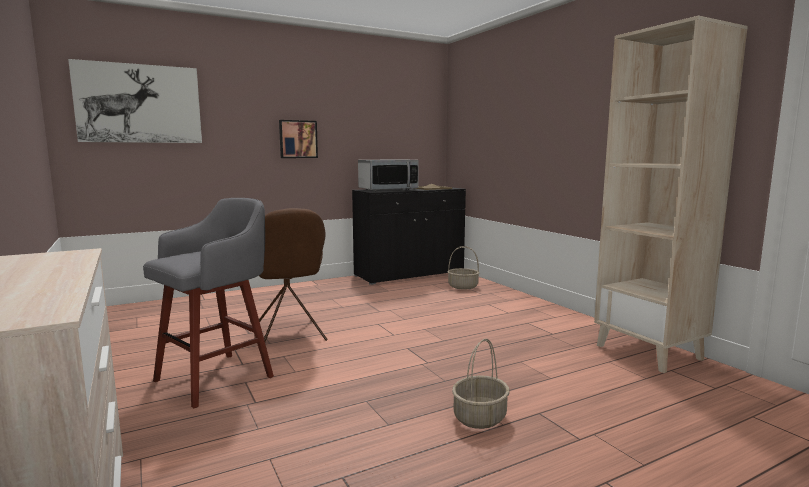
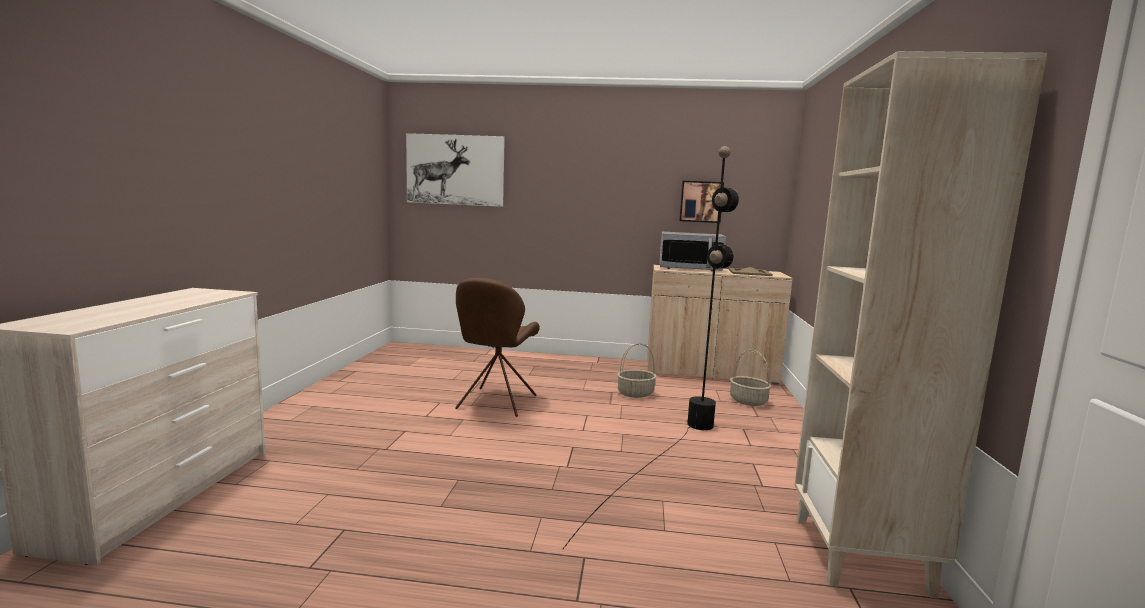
camera: 35 degrees right, 0 degrees up
grey stool [143,198,274,408] -> none
picture [279,120,318,158] -> picture moved to [679,181,724,223]
black cabinet [352,187,466,285] -> beige cabinet [647,265,793,385]
basket [452,339,510,429] -> basket moved to [617,343,657,398]
none -> black floor lamp [563,146,739,549]

